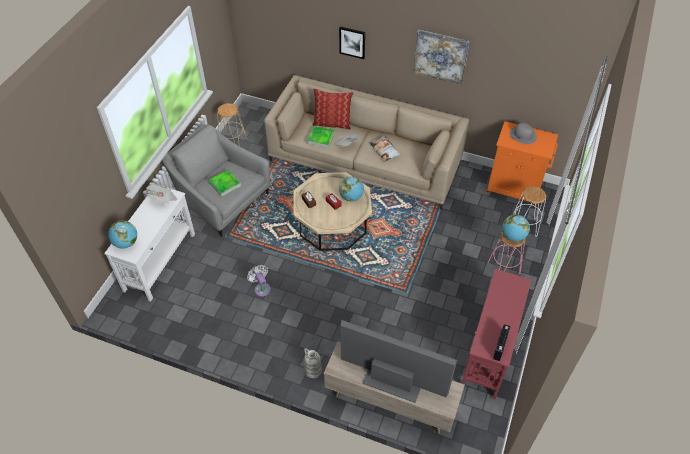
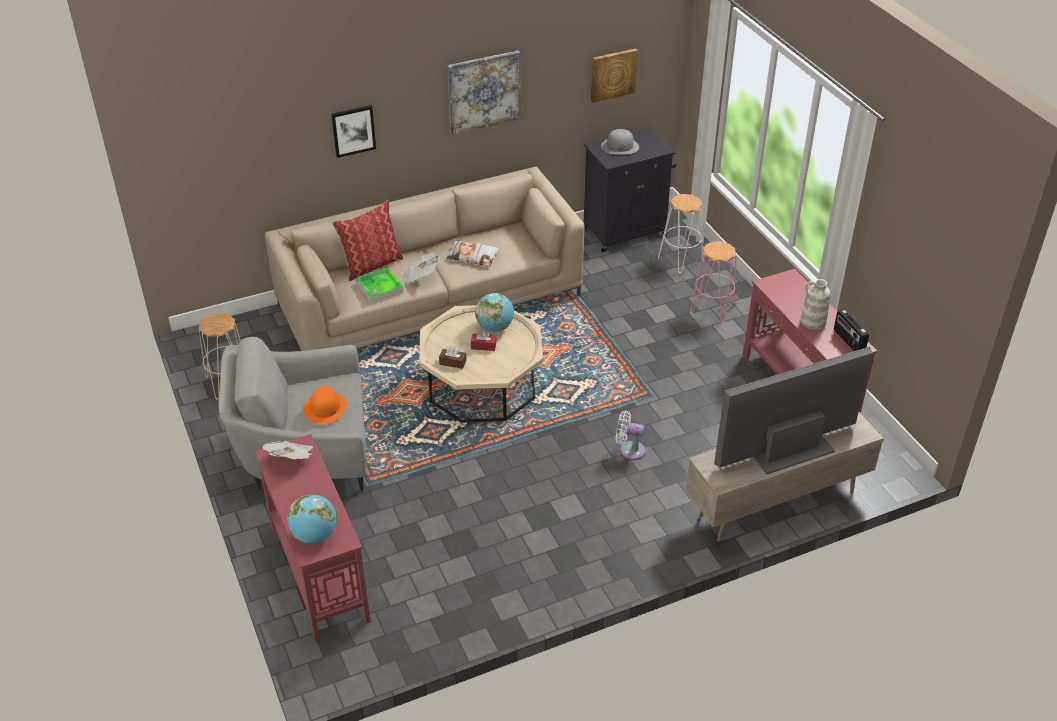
camera: 45 degrees left, 10 degrees down
white console table [104,184,195,302] -> red console table [255,434,371,641]
tray [208,170,241,197] -> orange hat [303,386,347,424]
white fan [247,265,271,297] -> white fan moved to [616,410,646,460]
white vase [304,348,322,378] -> white vase moved to [801,279,830,330]
orange cabinet [485,121,558,206] -> black cabinet [584,128,676,252]
globe [502,214,530,241] -> none
none -> picture [591,48,638,103]

